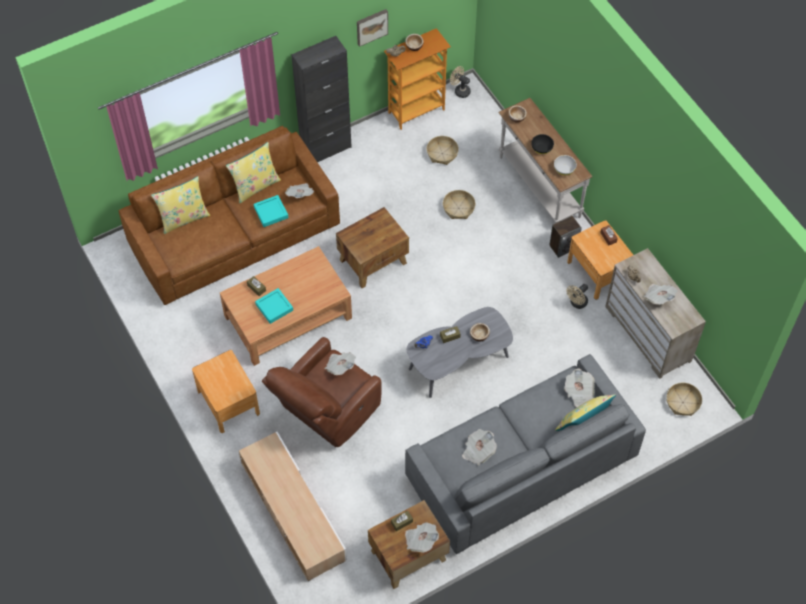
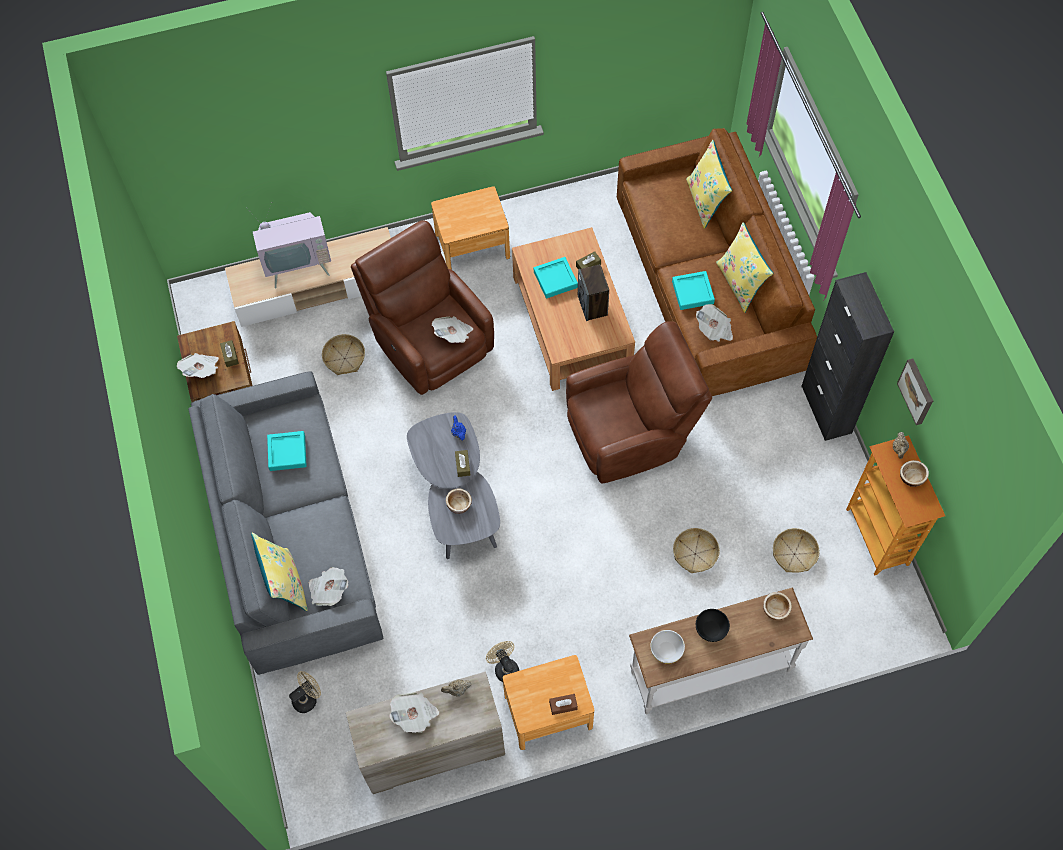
camera: 105 degrees right, 5 degrees up
brown side table [336,207,409,288] -> brown armchair [566,321,712,484]
beige fan [450,66,471,98] -> beige fan moved to [289,671,321,713]
newspaper [462,429,497,465] -> turquoise tray [267,431,307,471]
speaker [549,216,582,258] -> speaker moved to [578,264,609,321]
basket [666,383,702,416] -> basket moved to [322,334,365,375]
none -> television [246,202,331,288]

